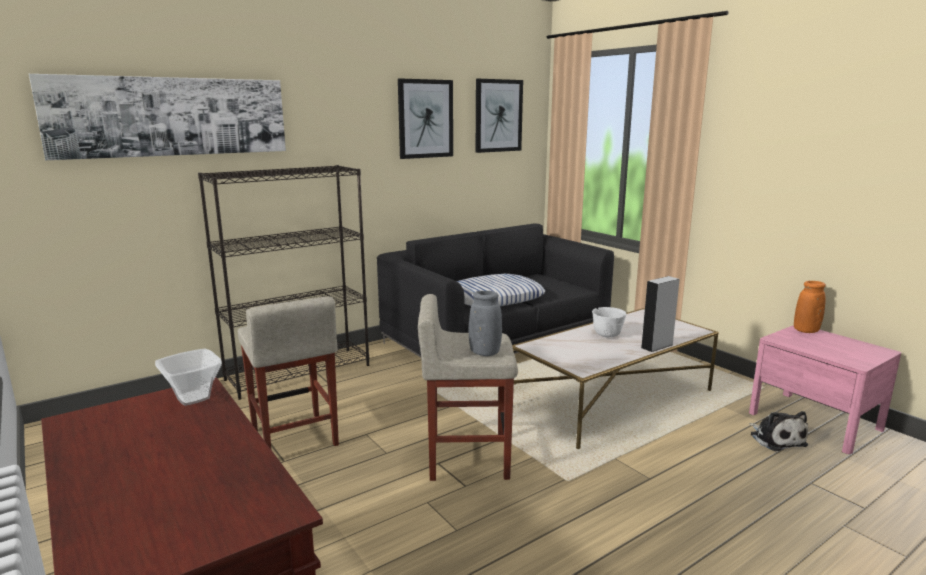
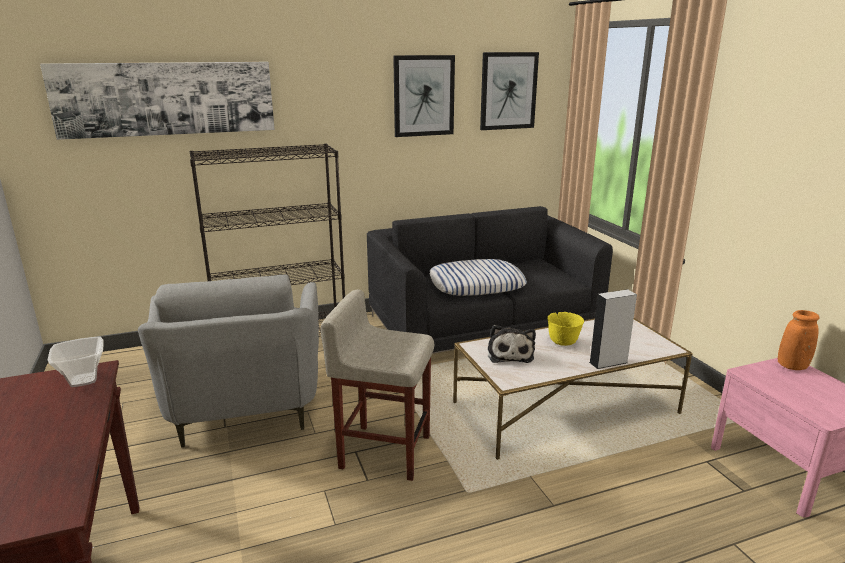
camera: 15 degrees right, 5 degrees up
beige stool [238,297,339,449] -> grey armchair [138,275,319,447]
grey vase [469,291,502,356] -> none
white bowl [592,307,626,337] -> yellow bowl [548,312,584,346]
plush toy [749,411,808,451] -> plush toy moved to [488,325,536,363]

